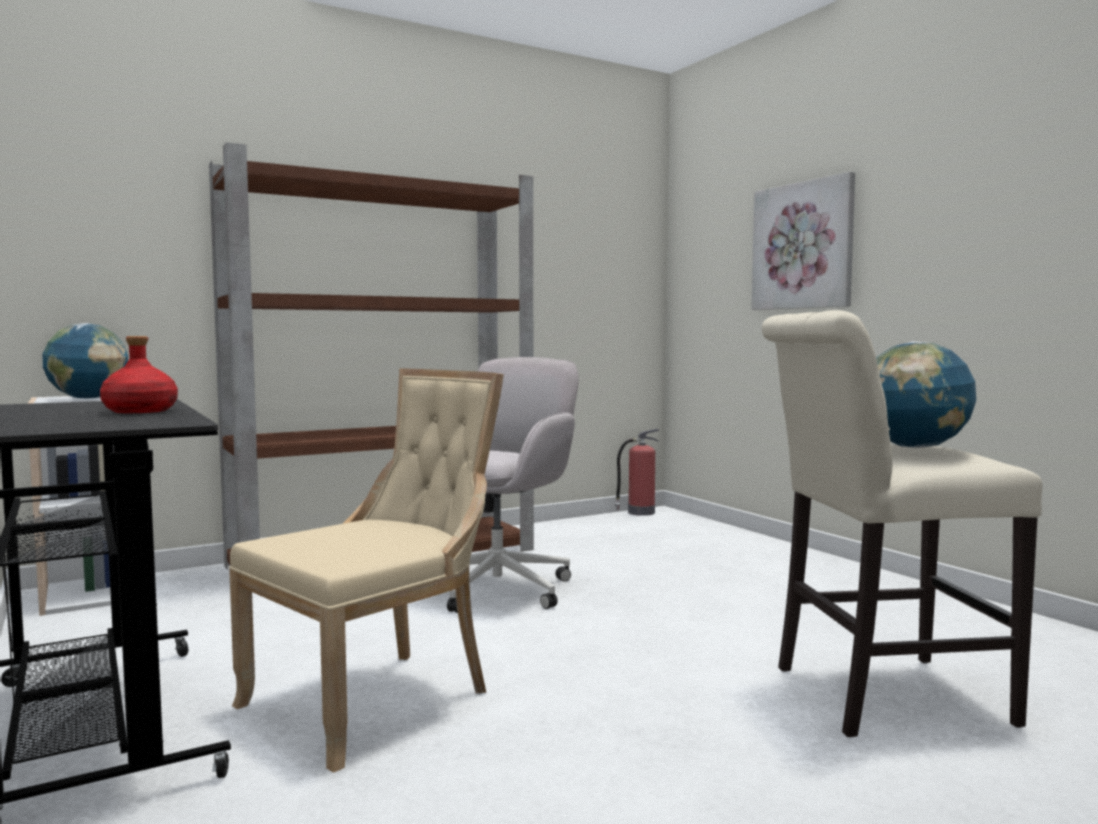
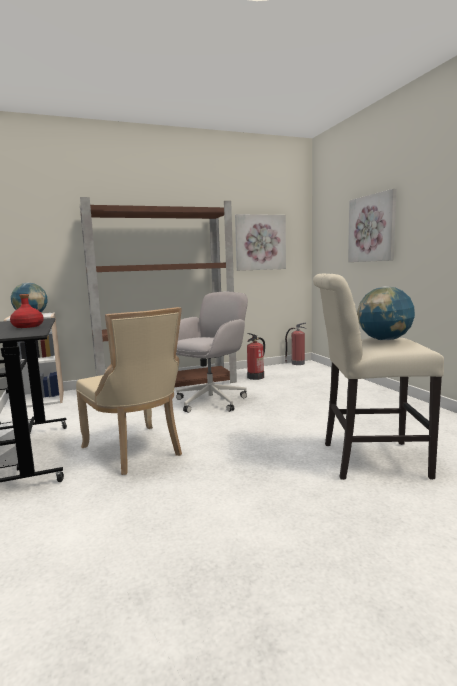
camera: 10 degrees right, 5 degrees up
beige chair [229,369,504,773] -> beige chair turned 90 degrees clockwise [76,307,182,475]
none -> picture [235,214,286,271]
none -> fire extinguisher [247,333,265,380]

